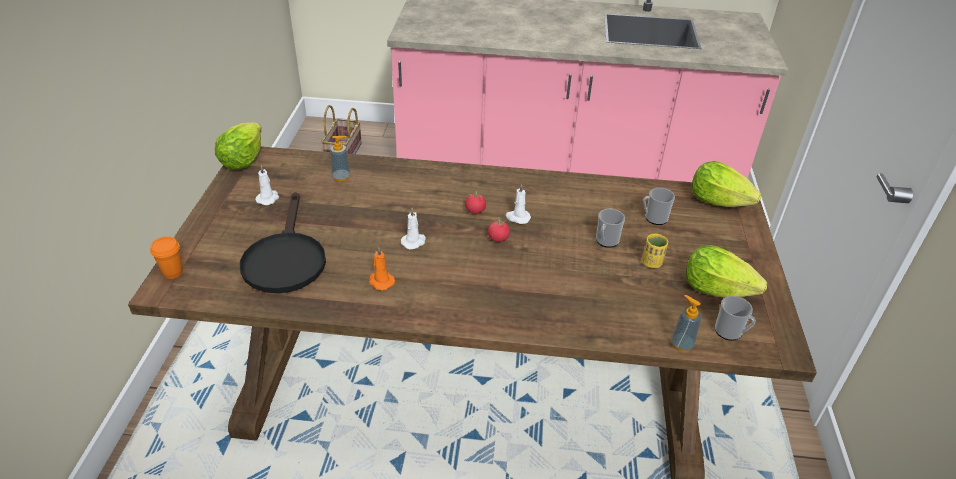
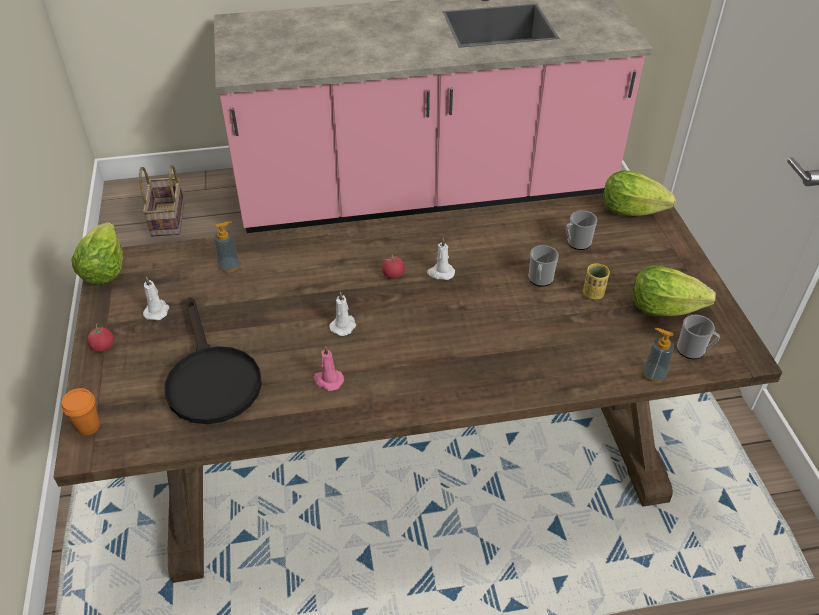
camera: 15 degrees left, 5 degrees up
orange candle [369,246,395,290] -> pink candle [314,346,344,391]
tomato [488,217,510,242] -> tomato moved to [87,324,114,352]

